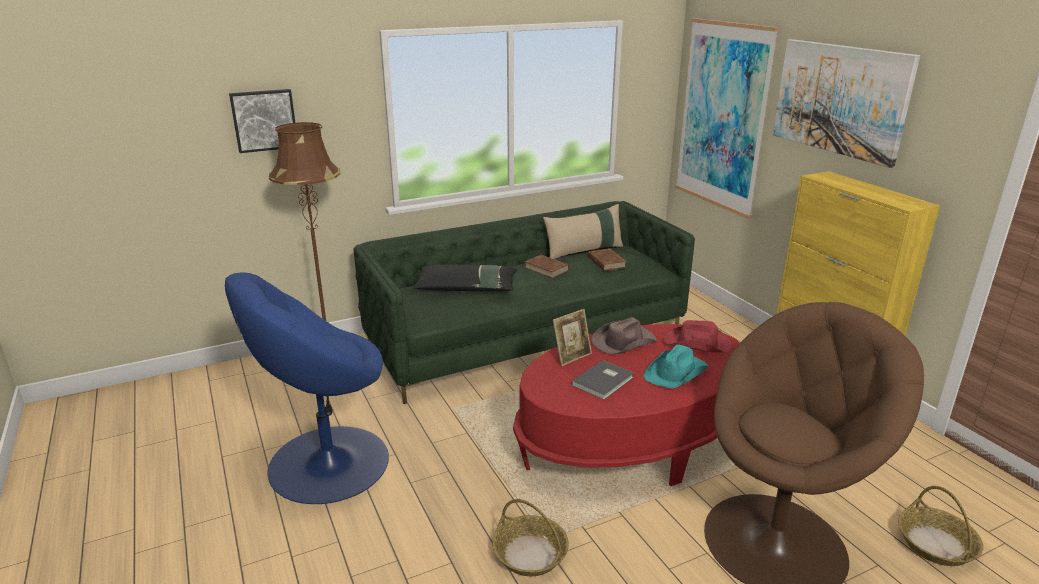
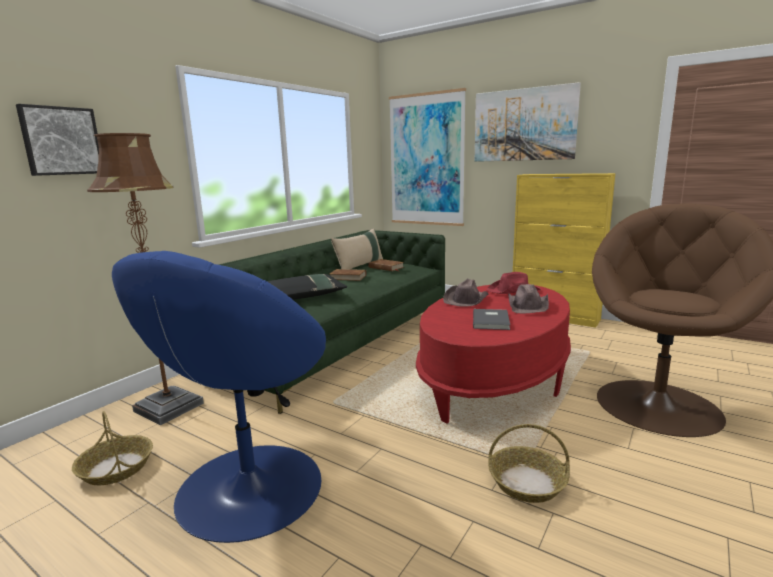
camera: 30 degrees left, 10 degrees down
picture frame [553,309,592,366] -> none
turquoise hat [643,345,710,389] -> brown hat [508,284,549,313]
basket [898,486,984,566] -> basket moved to [72,411,153,485]

